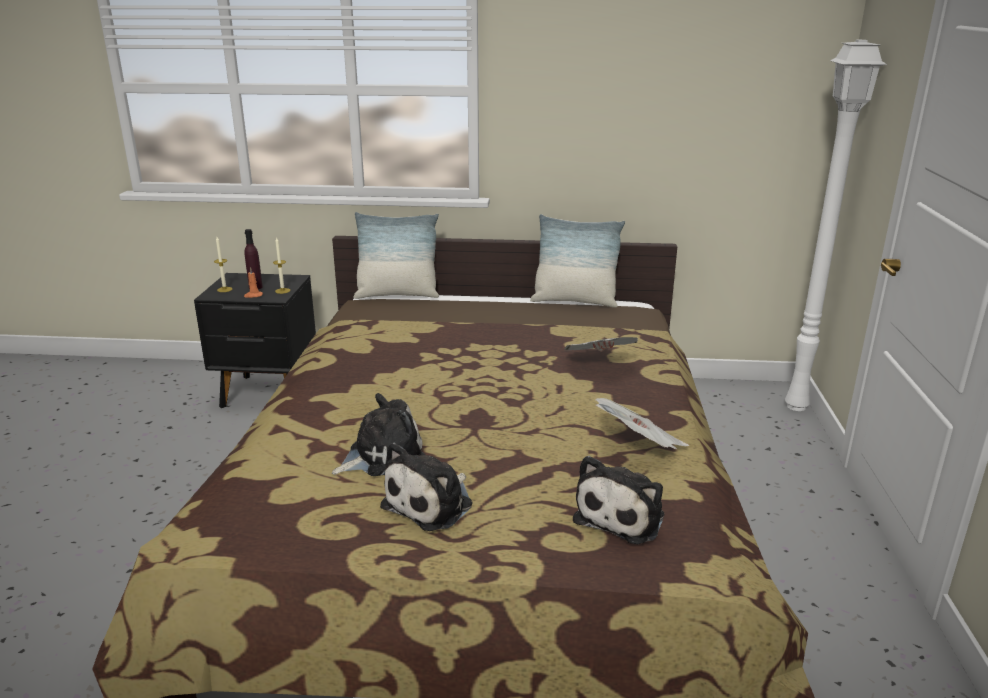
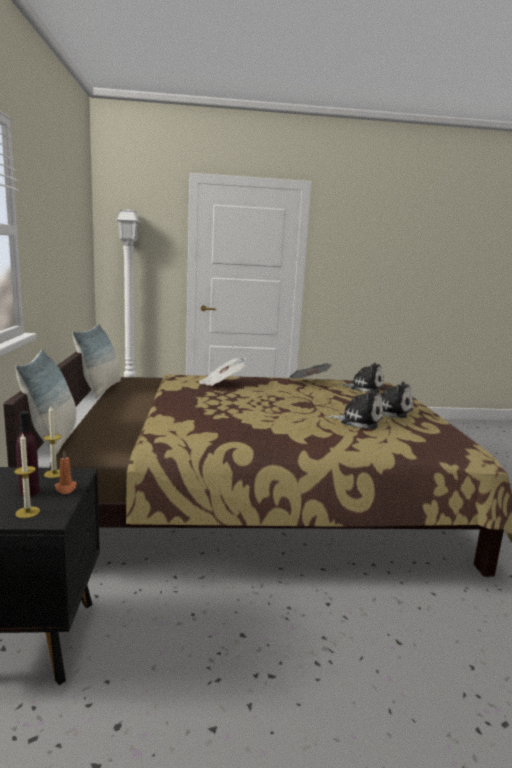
camera: 100 degrees left, 10 degrees down
plush toy [332,393,426,476] -> plush toy turned 150 degrees clockwise [327,389,383,429]

